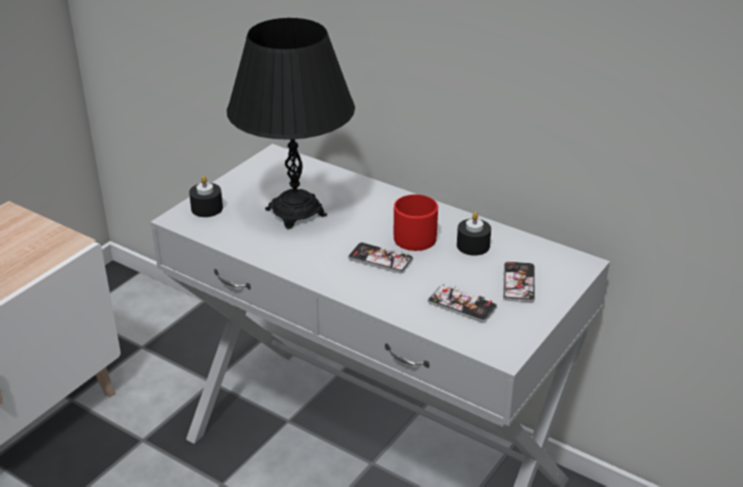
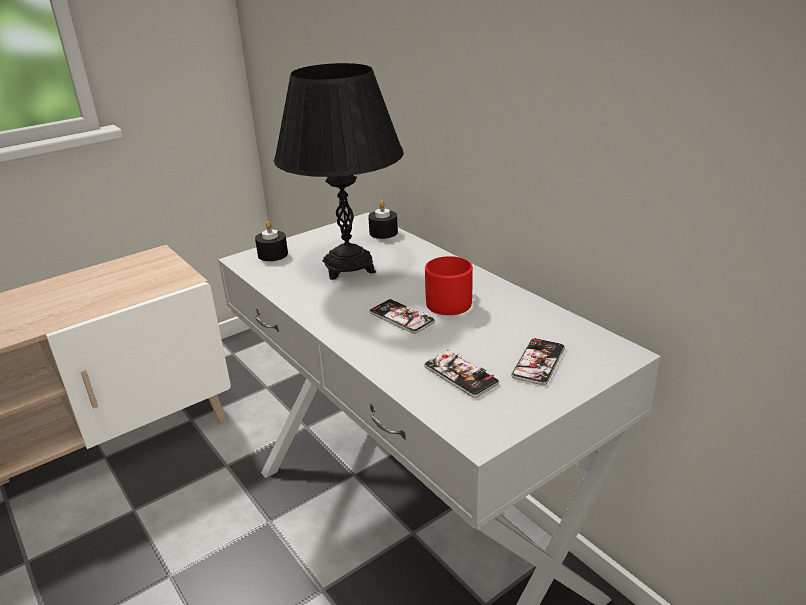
camera: 20 degrees right, 5 degrees down
black candle [457,212,491,256] -> black candle moved to [368,201,398,239]

